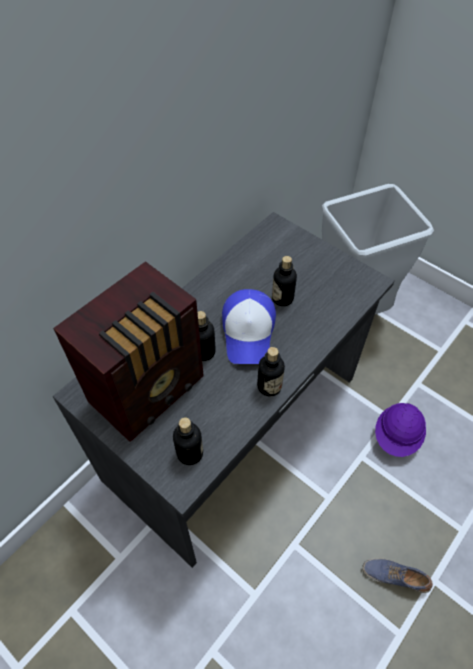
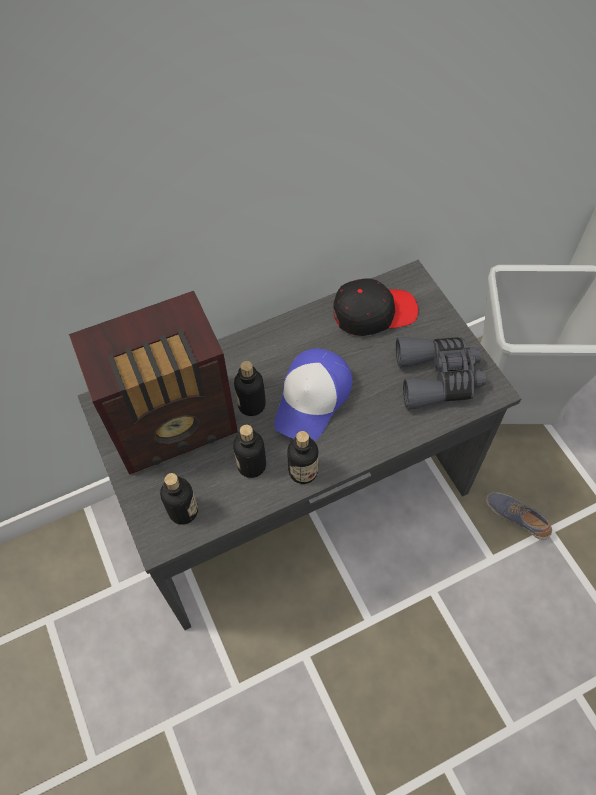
camera: 25 degrees right, 5 degrees up
bottle [272,256,297,306] -> bottle moved to [233,425,266,478]
shoe [362,558,433,593] -> shoe moved to [485,492,552,540]
purple hard hat [375,403,426,457] -> none
none -> black cap [333,278,418,336]
none -> grey binoculars [396,337,486,410]

